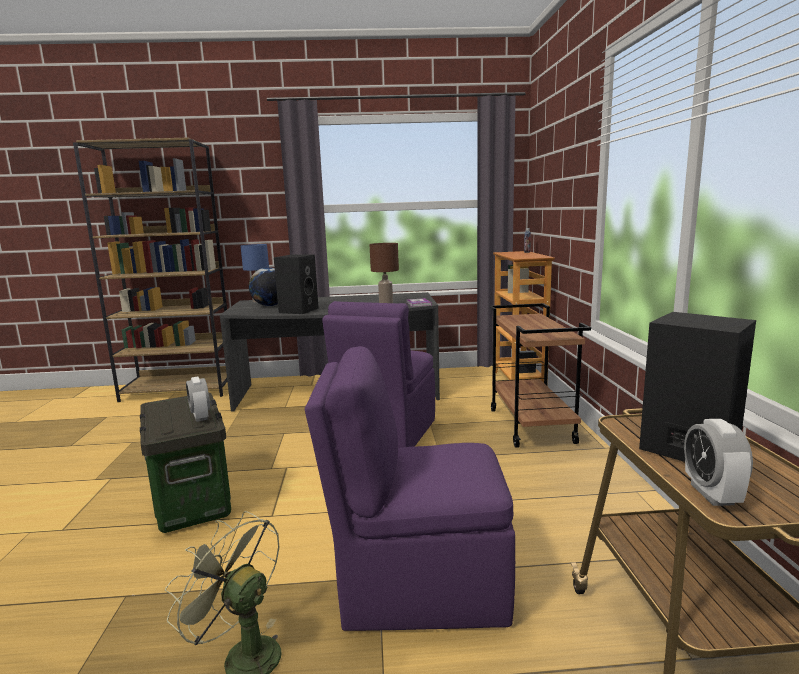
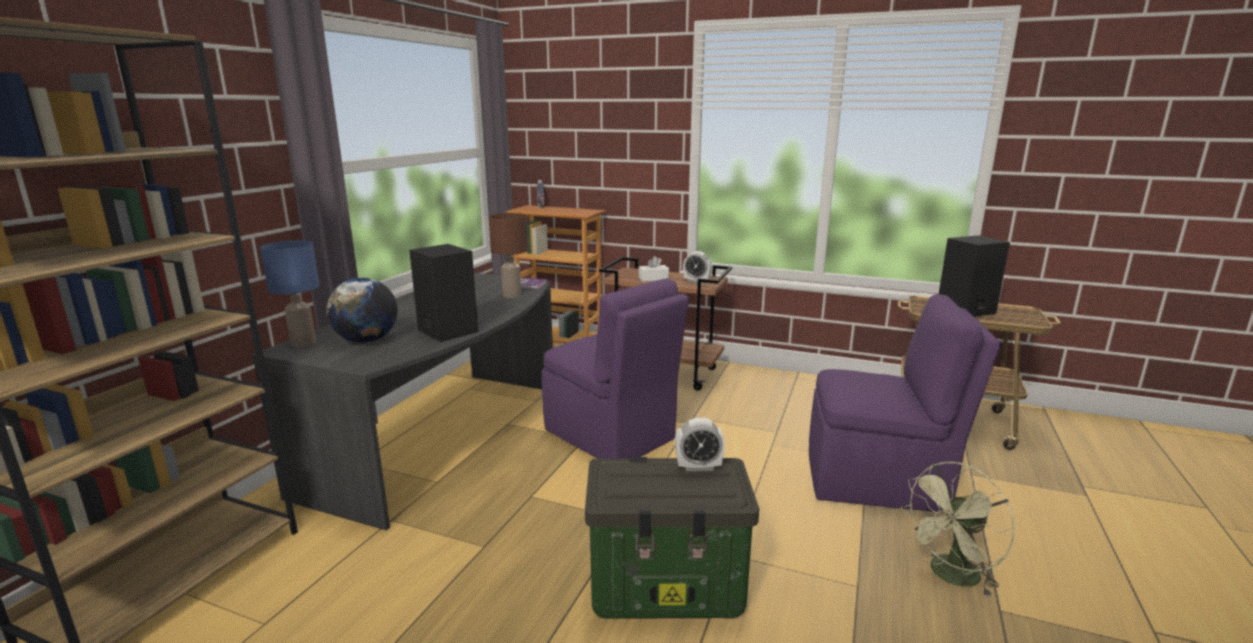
camera: 65 degrees left, 5 degrees up
purple chair [305,346,515,631] -> purple chair turned 105 degrees counterclockwise [809,294,1001,513]
alarm clock [684,419,753,506] -> alarm clock moved to [683,251,712,284]
none -> white tissue box [639,256,669,282]

